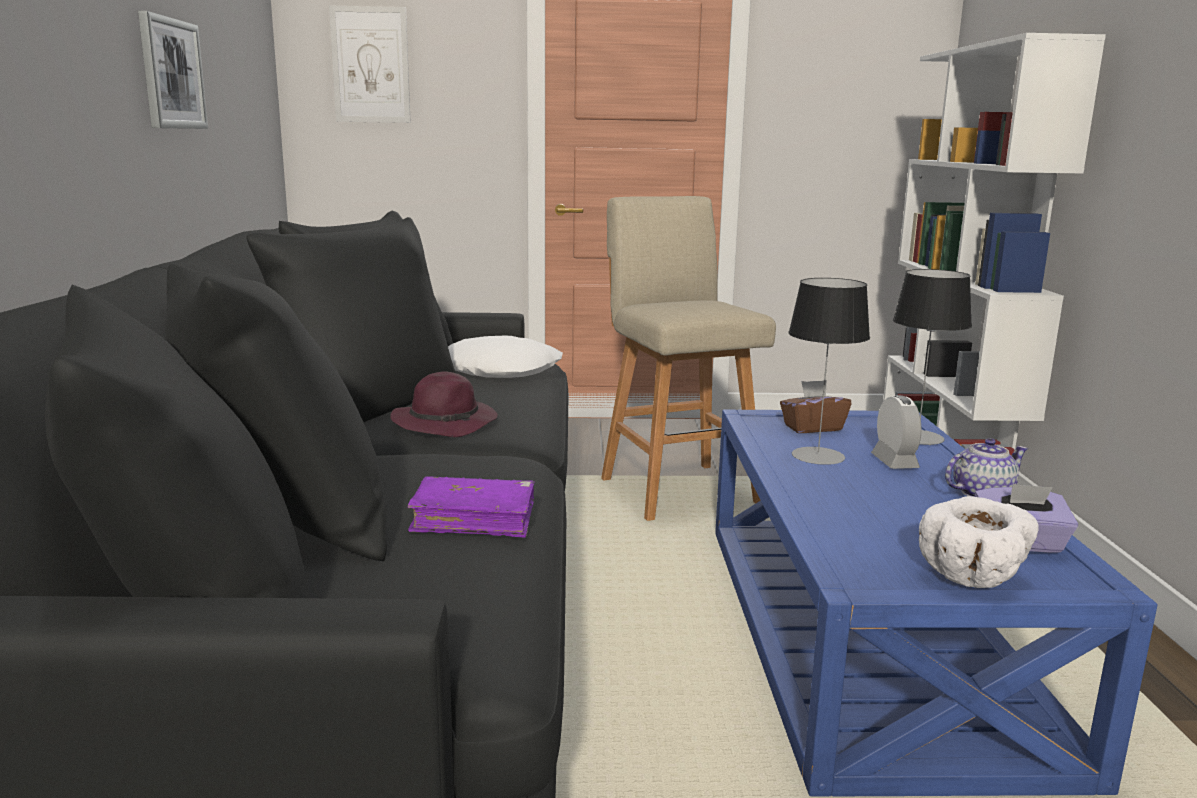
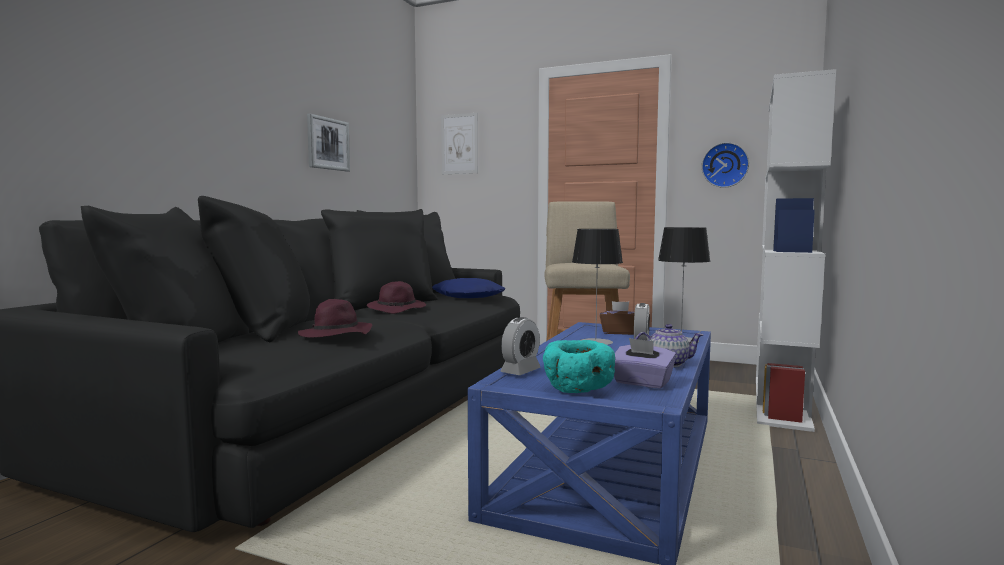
camera: 25 degrees right, 10 degrees down
purple book [408,476,534,537] -> purple hat [298,299,372,338]
white pillow [448,336,563,378] -> blue pillow [432,278,505,298]
white bowl [919,496,1038,588] -> turquoise bowl [543,340,615,393]
none -> alarm clock [500,317,541,375]
none -> wall clock [702,142,749,188]

